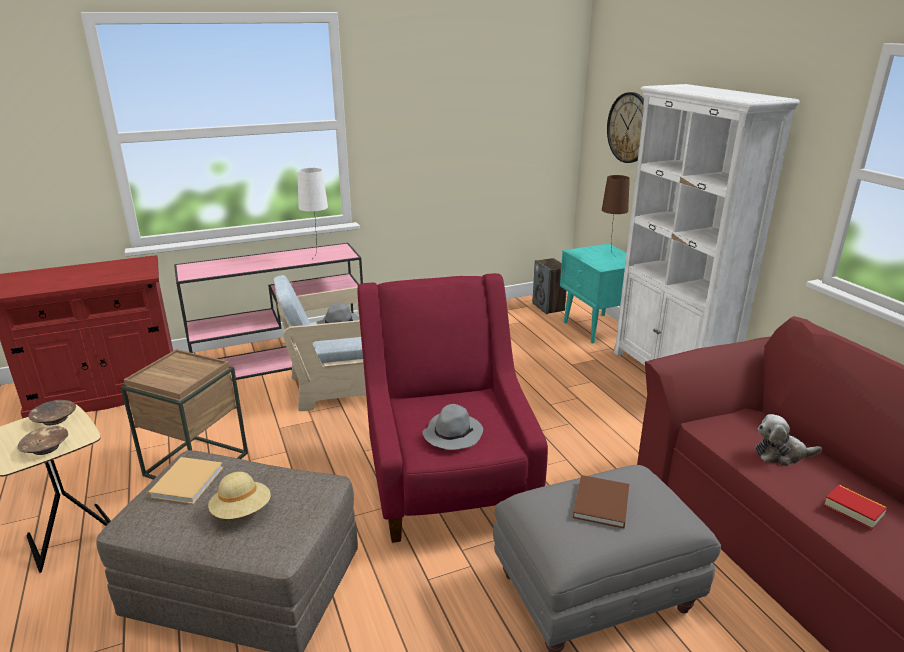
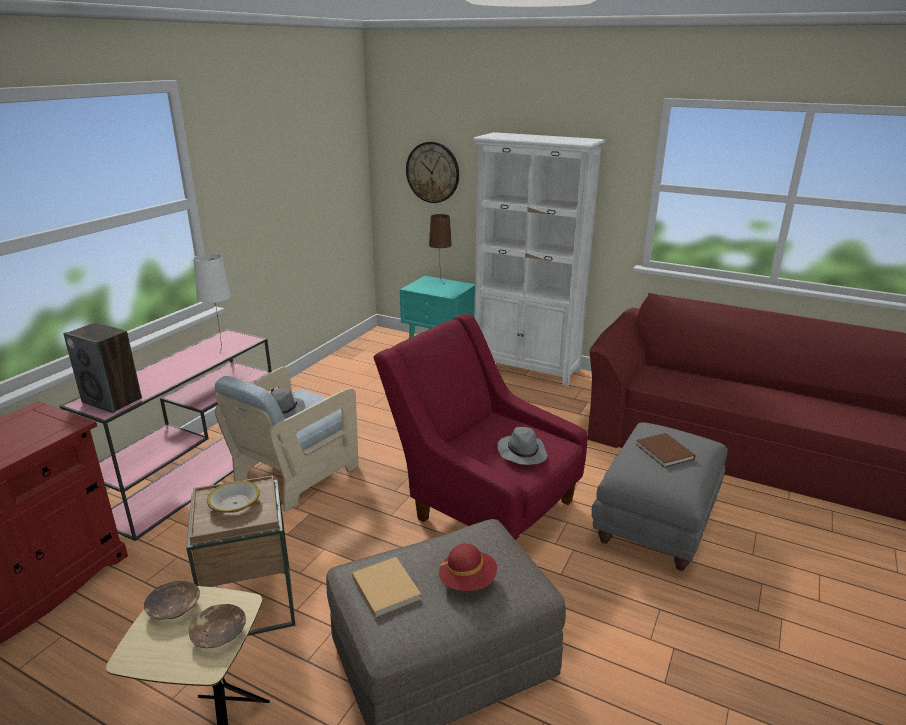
camera: 40 degrees left, 0 degrees up
beige hat [208,472,271,519] -> red hat [439,544,497,591]
speaker [532,258,567,314] -> speaker moved to [63,322,142,413]
plush toy [755,414,822,466] -> none
book [824,485,887,530] -> none
none -> bowl [207,481,260,513]

